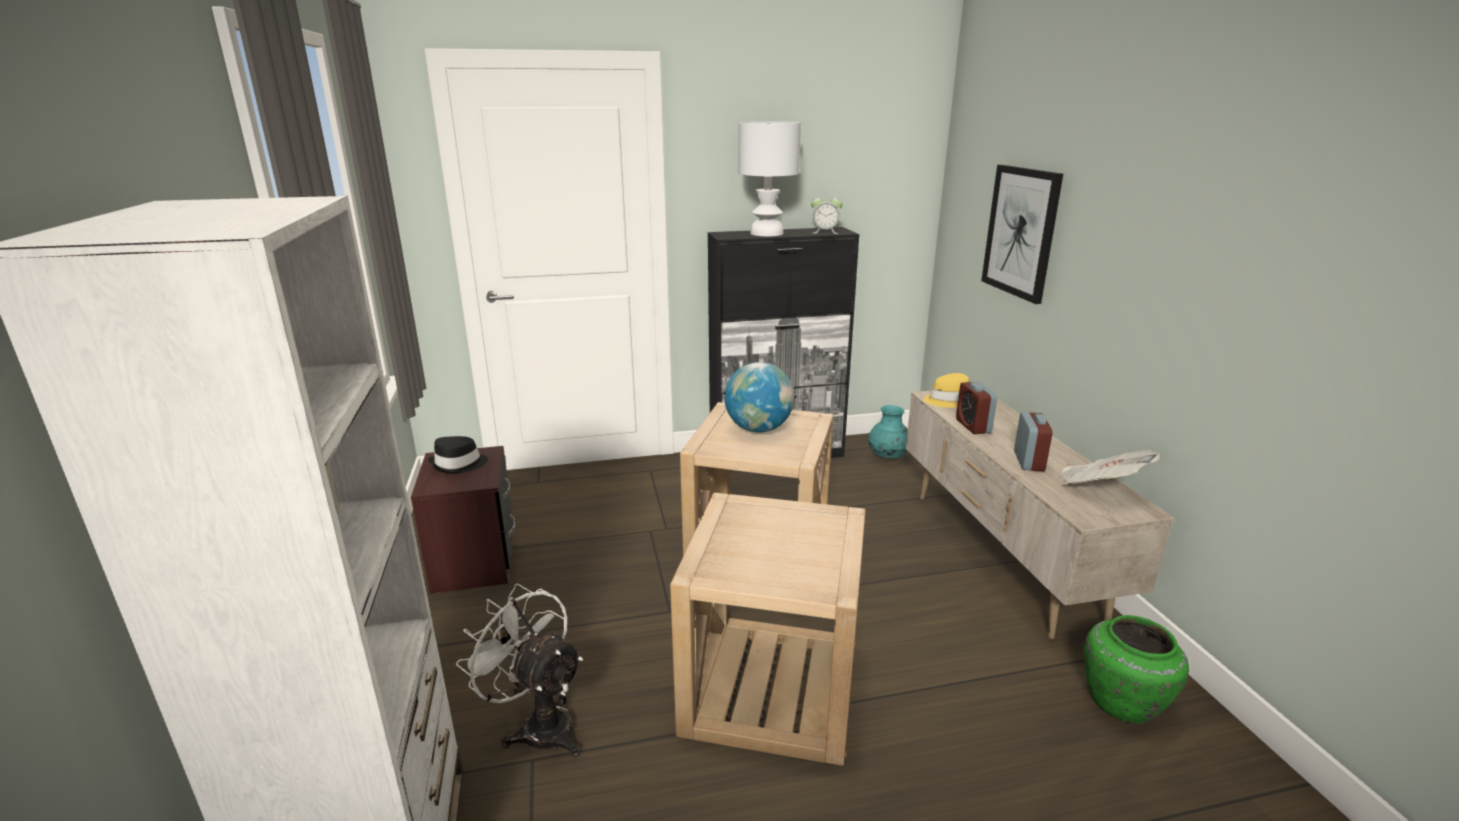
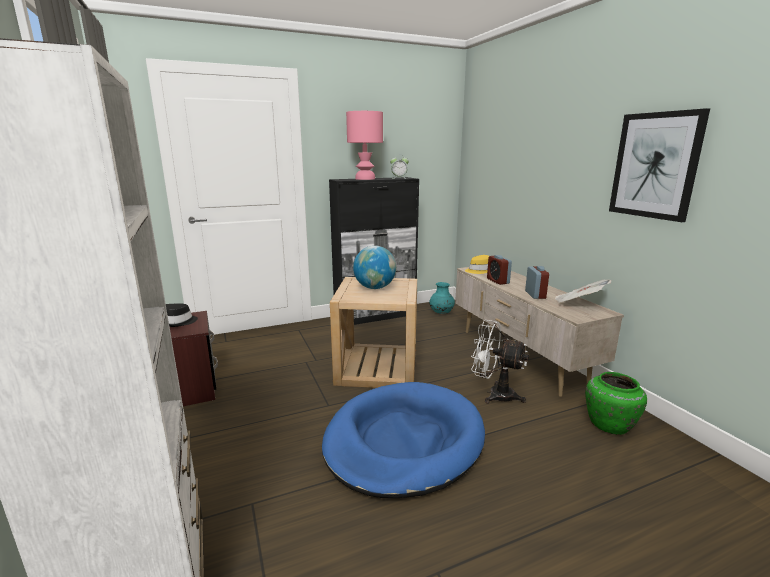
camera: 10 degrees left, 5 degrees down
white fan [456,583,583,757] -> white fan moved to [471,320,529,404]
beige side table [670,493,866,766] -> blue dog bed [322,382,485,498]
white table lamp [739,121,801,236] -> pink table lamp [346,111,383,180]
picture [981,165,1063,304] -> picture moved to [609,108,710,222]

